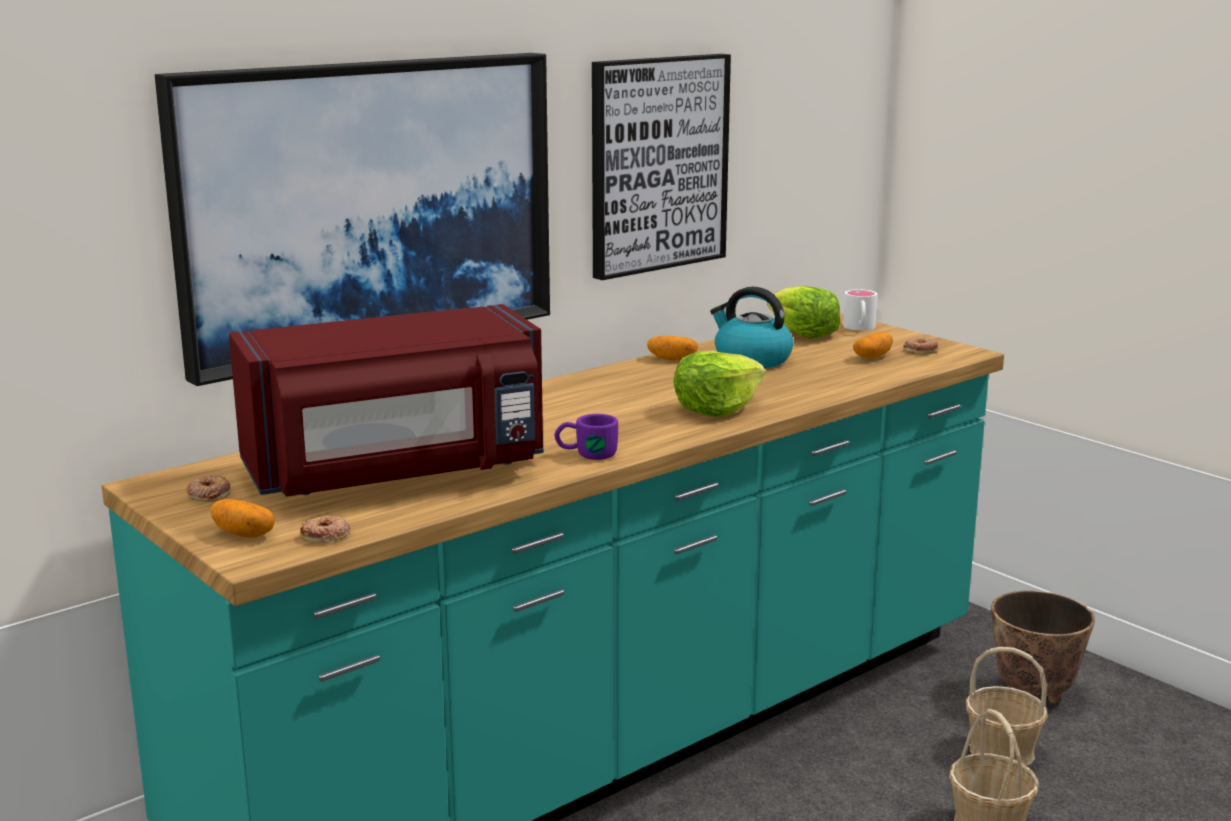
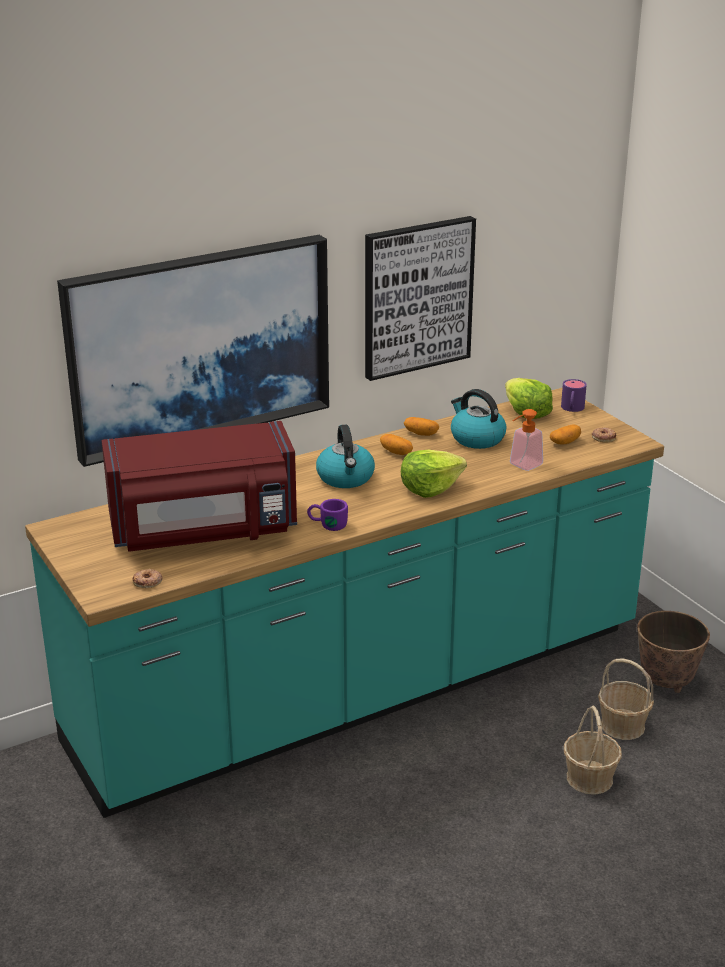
camera: 10 degrees right, 10 degrees up
donut [187,475,230,502] -> none
potato [210,499,275,538] -> potato moved to [380,434,413,455]
white mug [843,289,877,330] -> purple mug [561,379,587,412]
none -> kettle [316,425,375,488]
none -> soap dispenser [510,409,543,471]

